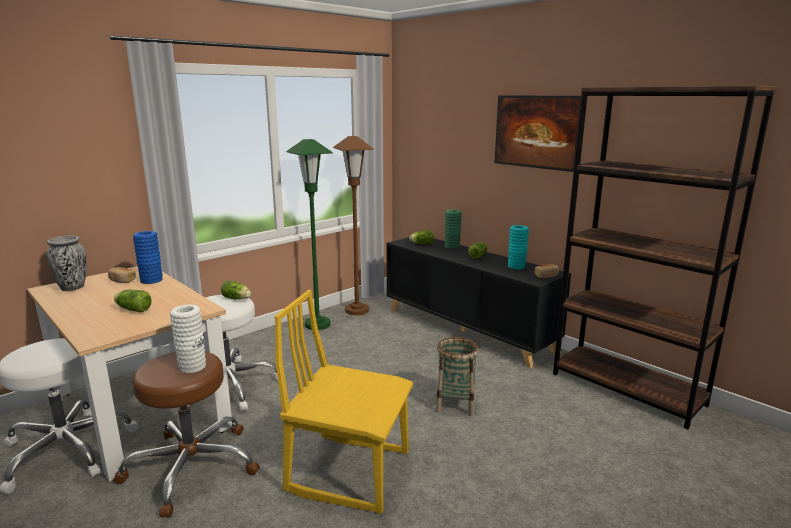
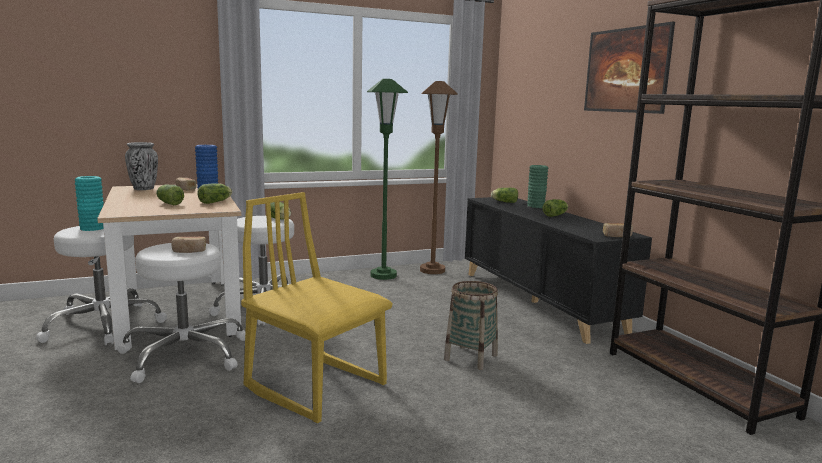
camera: 20 degrees right, 5 degrees down
brown stool [114,351,260,518] -> white stool [117,243,245,383]
white vase [170,304,206,373] -> bread [171,236,206,253]
turquoise vase [508,225,529,269] -> turquoise vase moved to [75,176,104,231]
none -> lettuce [197,184,232,204]

